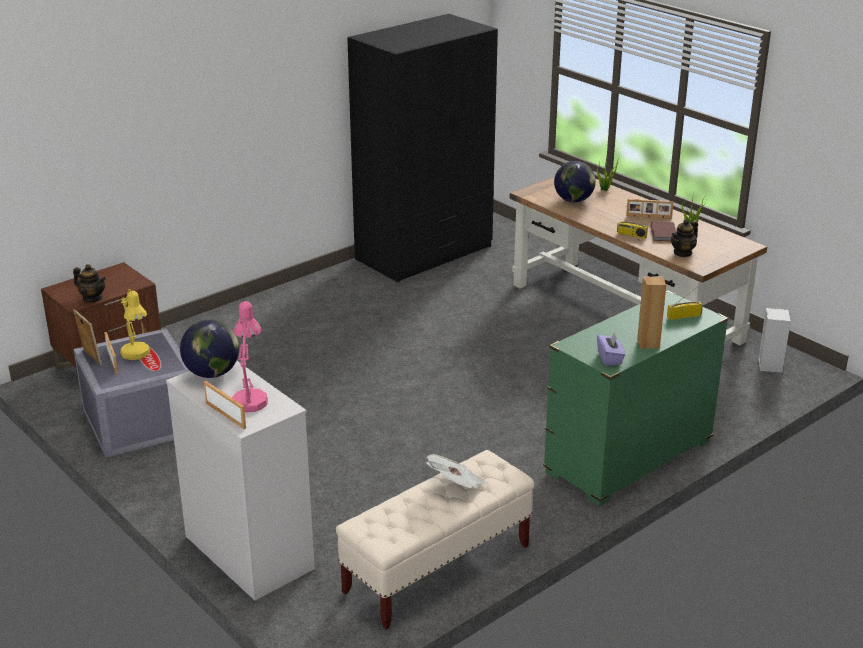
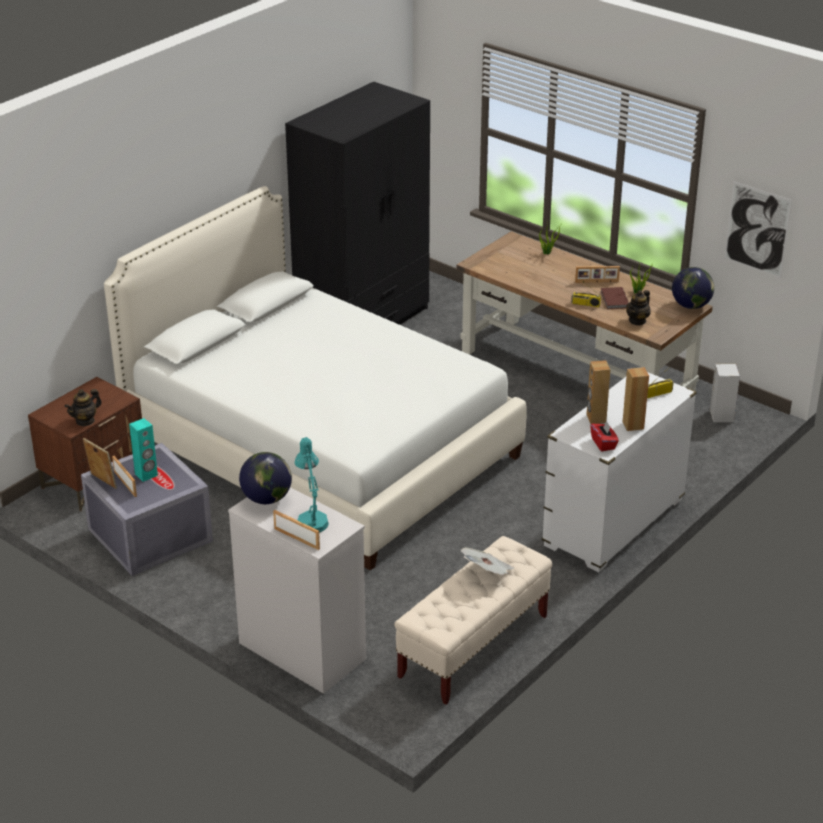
camera: 10 degrees left, 5 degrees up
teapot [73,264,106,302] -> teapot turned 120 degrees clockwise [65,389,102,426]
yellow table lamp [120,289,150,360] -> turquoise speaker [129,418,158,482]
pink table lamp [232,301,268,412] -> turquoise table lamp [294,437,329,533]
green dresser [543,290,729,506] -> white dresser [542,372,697,573]
globe [554,161,596,202] -> globe moved to [672,267,714,309]
purple tissue box [597,333,625,366] -> red tissue box [590,420,619,451]
none -> white bed [104,186,527,571]
none -> brown speaker [587,360,610,424]
none -> picture [724,181,792,278]

